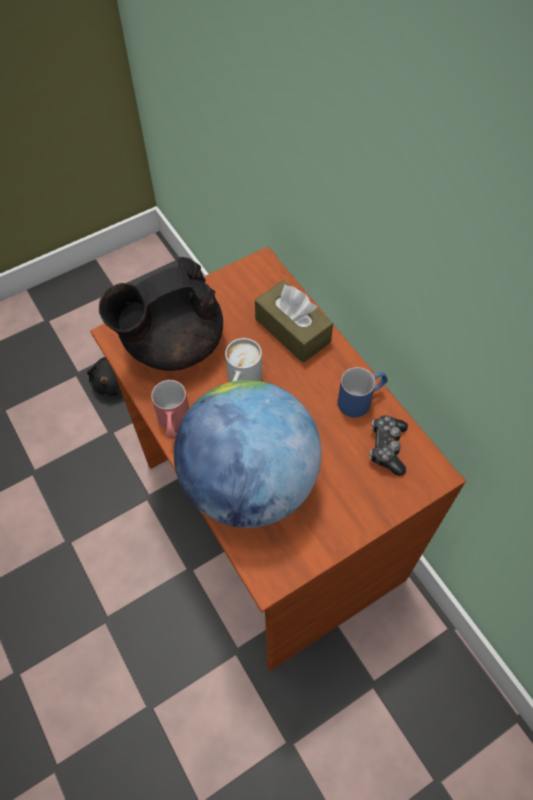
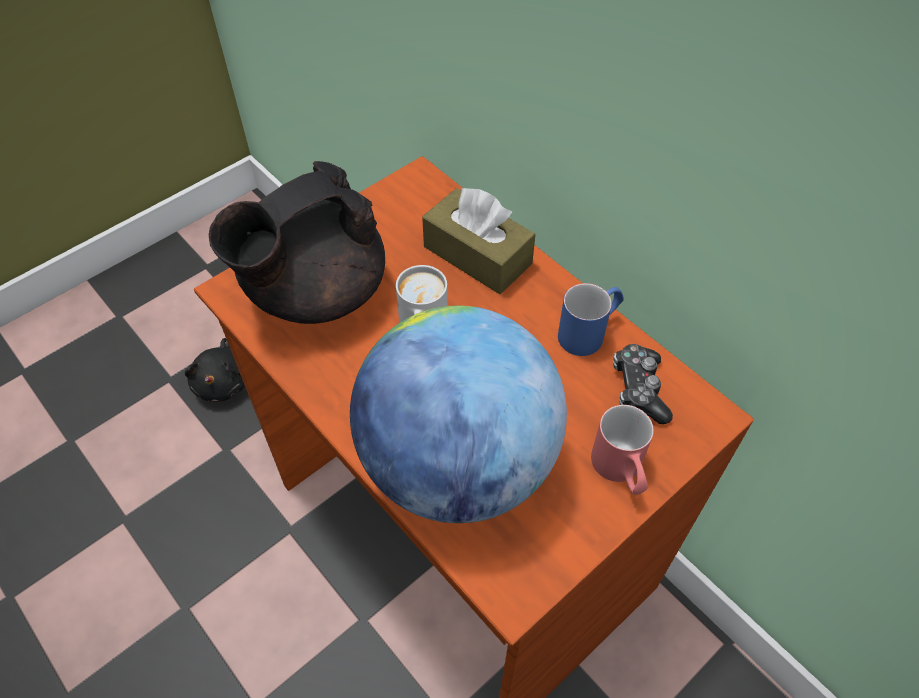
camera: 10 degrees left, 5 degrees down
red mug [151,380,189,438] -> red mug moved to [591,405,654,495]

